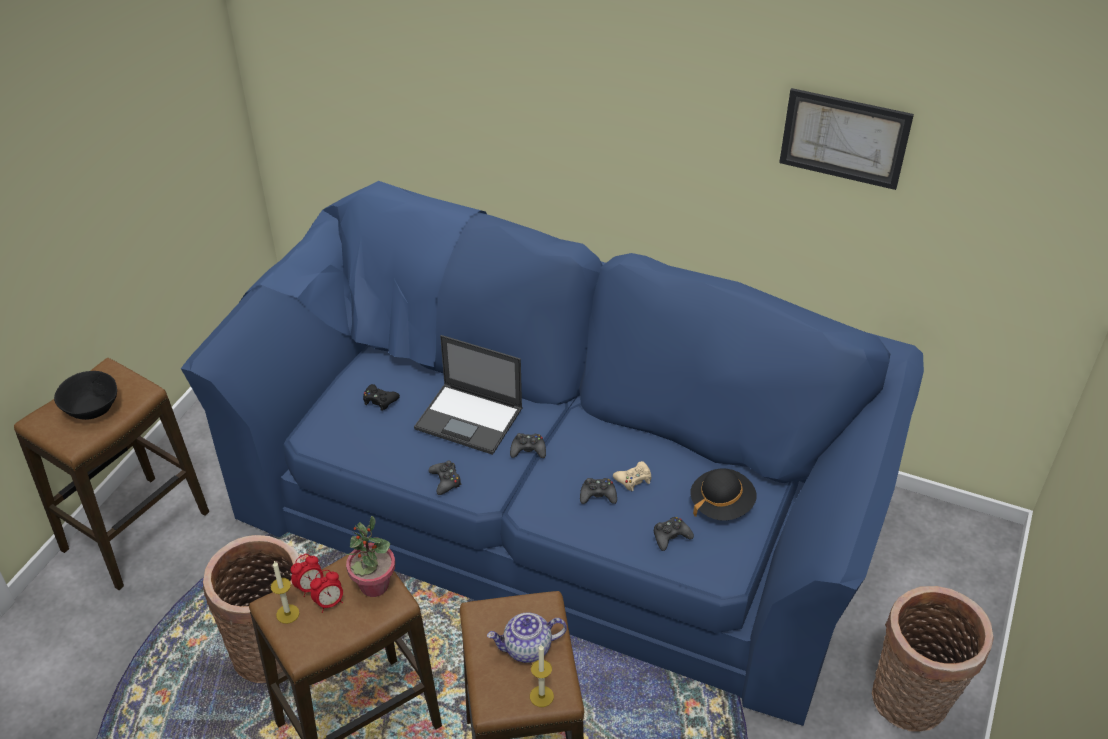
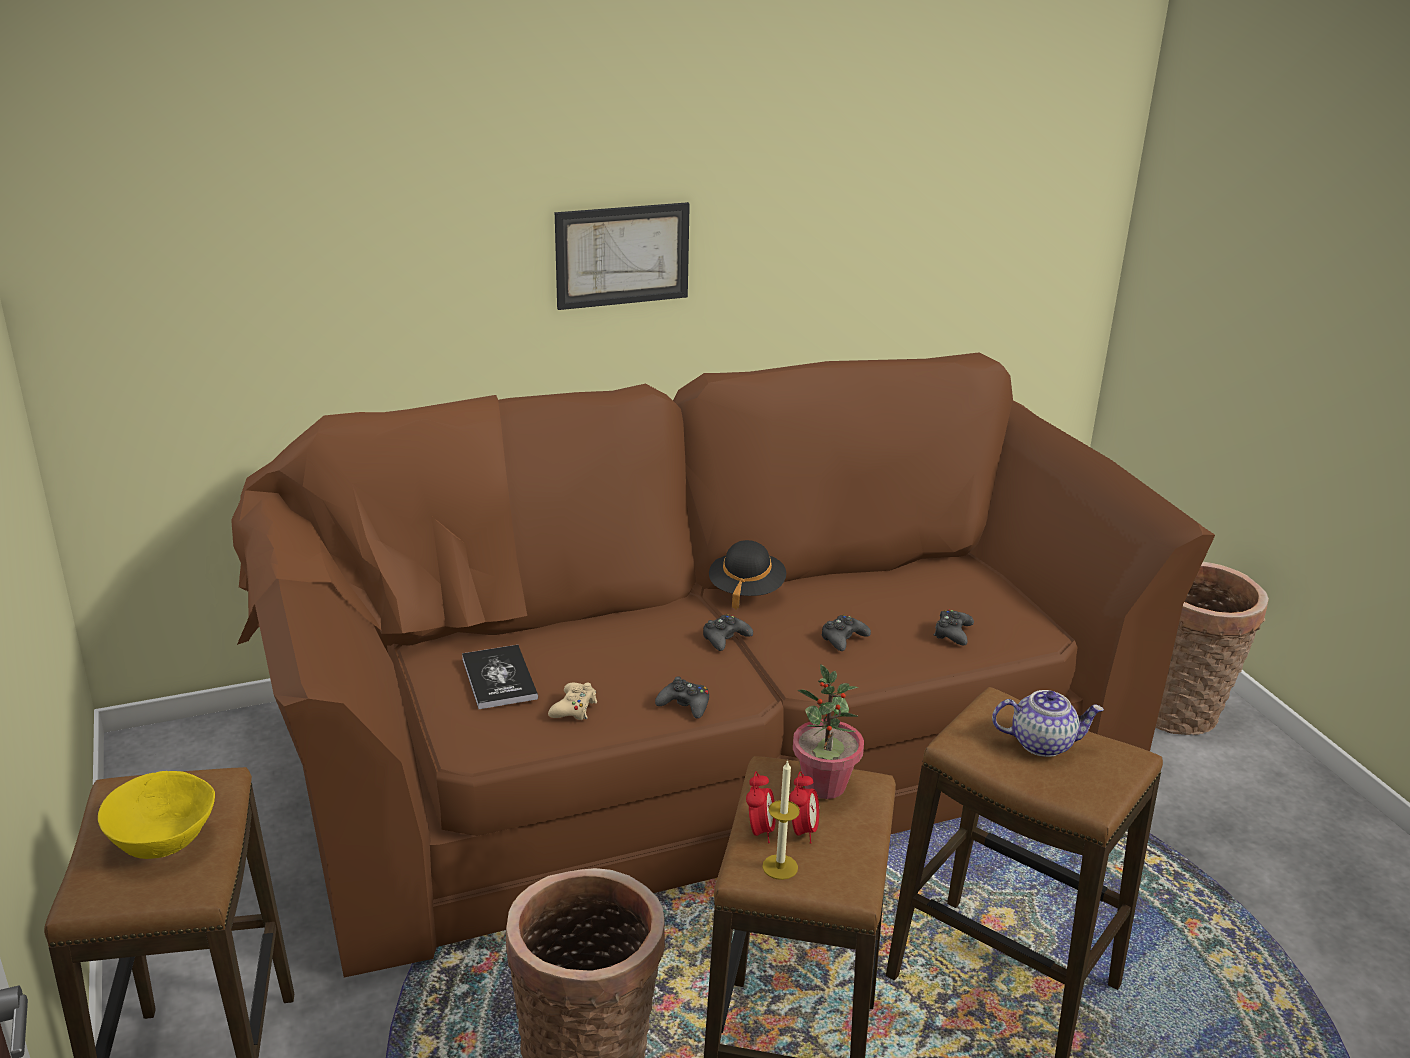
camera: 45 degrees left, 15 degrees down
black bowl [54,371,117,420] -> yellow bowl [98,771,215,859]
blue sofa [181,181,924,726] -> brown sofa [231,352,1215,978]
black game controller [363,384,400,411] -> book [462,645,538,709]
laptop [414,335,523,455] -> none
teapot [487,612,567,663] -> teapot turned 120 degrees counterclockwise [992,690,1104,757]
candle [530,645,554,707] -> none
beige game controller [613,461,651,491] -> beige game controller moved to [548,683,597,720]
black hat [690,469,757,520] -> black hat moved to [709,540,786,610]
picture [779,88,914,190] -> picture moved to [555,202,690,310]

